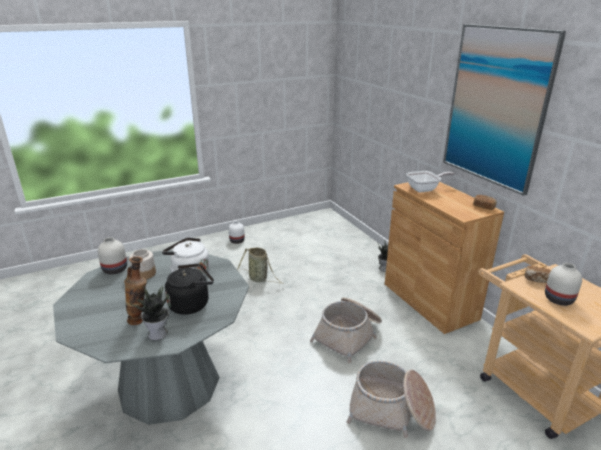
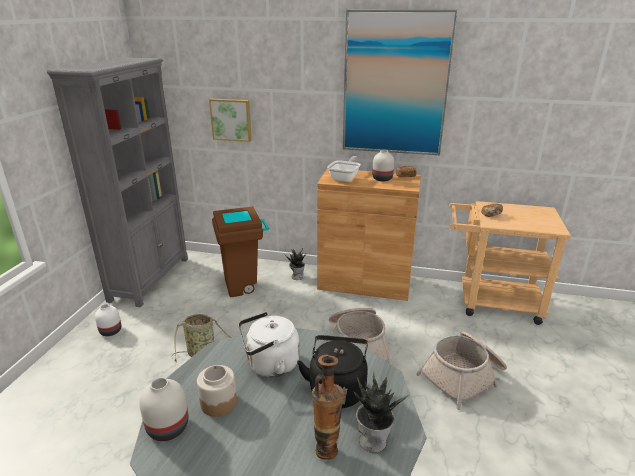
camera: 50 degrees left, 0 degrees up
white vase [545,263,582,306] -> white vase moved to [372,150,394,181]
none -> grey bookcase [47,57,188,308]
none -> picture [209,99,252,142]
none -> brown trash can [212,206,269,297]

